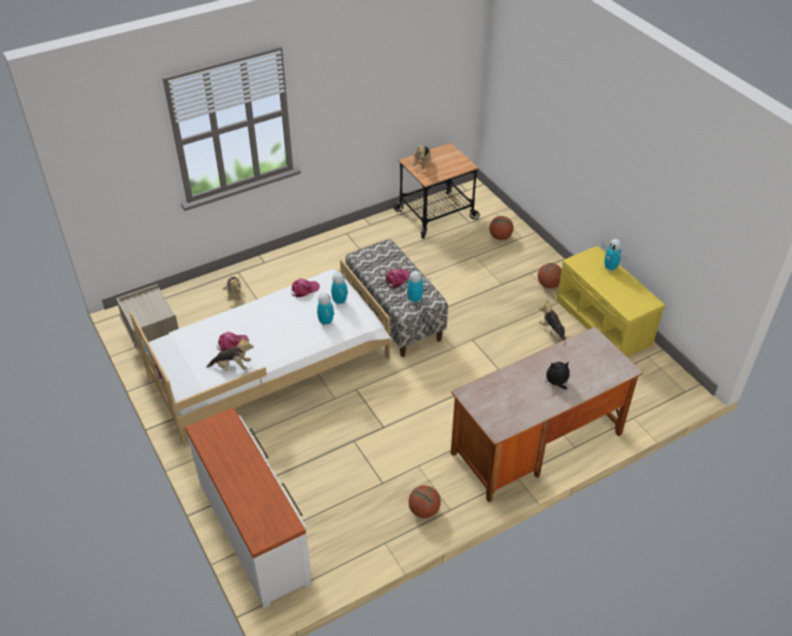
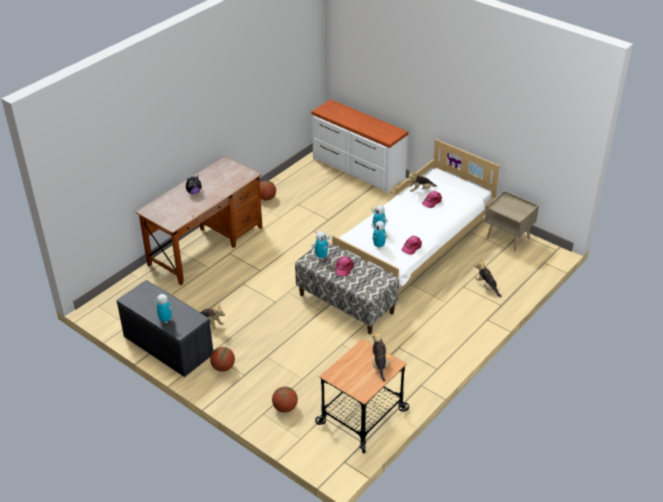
camera: 160 degrees right, 5 degrees down
yellow bench [556,246,665,357] -> grey bench [116,280,213,377]

